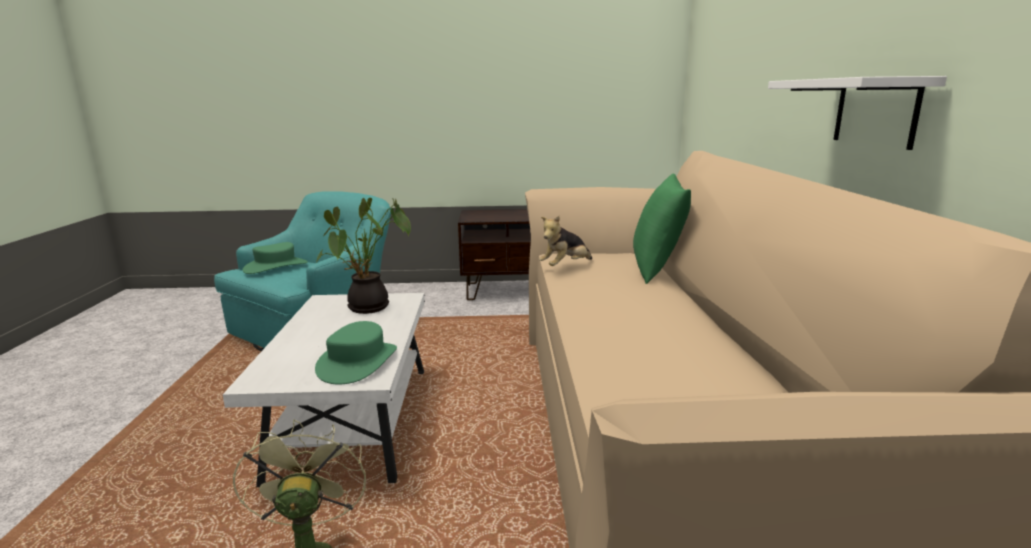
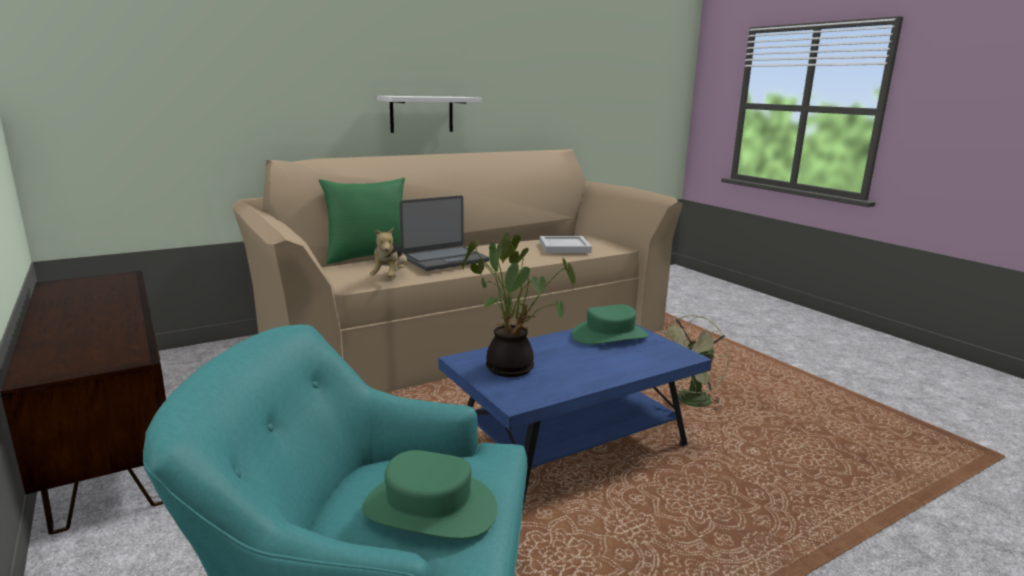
camera: 120 degrees left, 0 degrees up
white coffee table [222,293,425,487] -> blue coffee table [439,324,712,505]
plush toy [539,216,592,266] -> plush toy turned 75 degrees clockwise [370,227,407,278]
none -> laptop [399,195,490,271]
none -> white tray [540,236,592,253]

